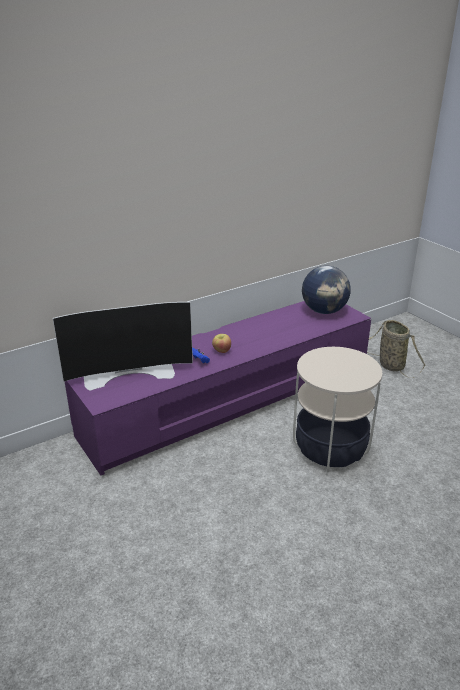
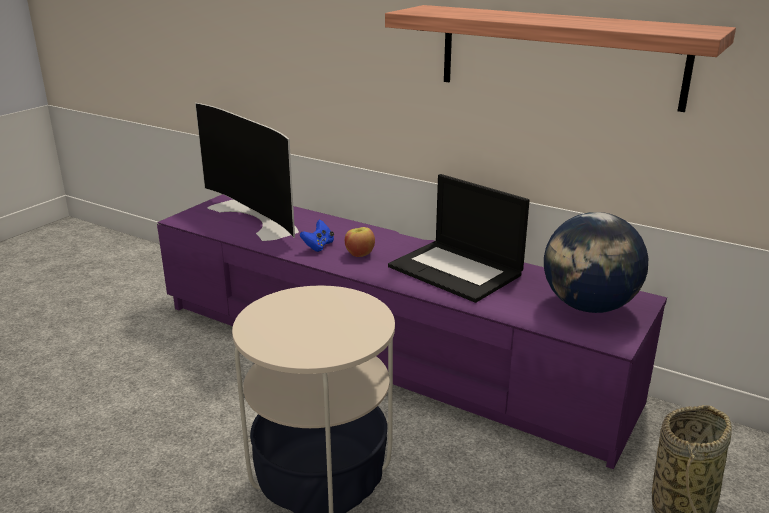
camera: 65 degrees right, 5 degrees down
none -> shelf [385,5,736,112]
none -> laptop [388,174,530,303]

